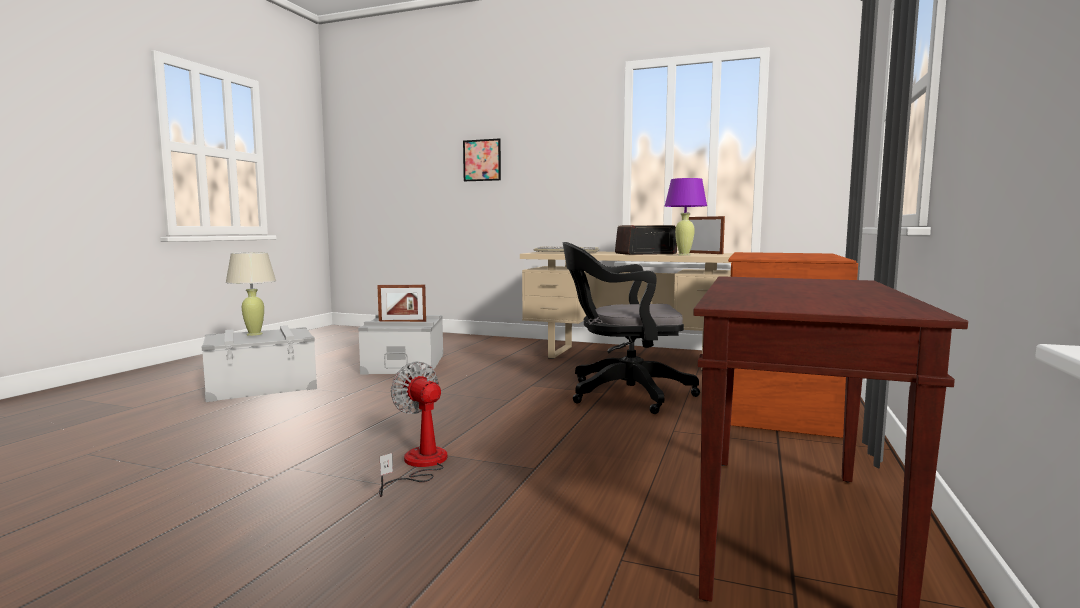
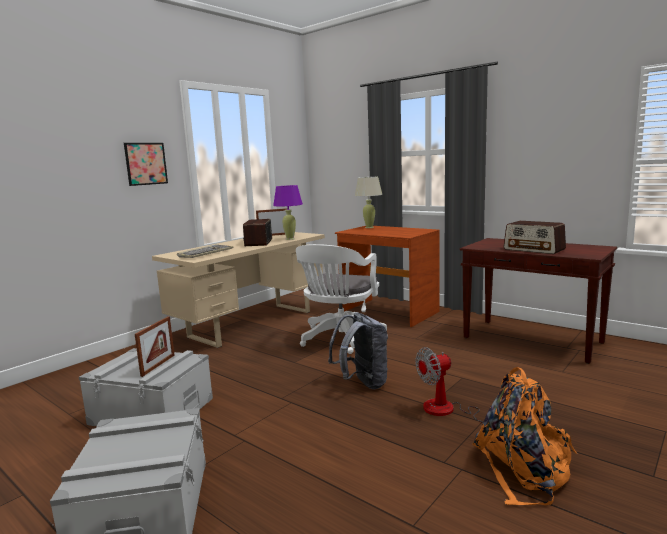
camera: 70 degrees left, 5 degrees up
beige table lamp [226,252,276,336] -> beige table lamp moved to [355,177,383,228]
picture [463,138,501,181] -> picture moved to [124,143,168,186]
black office chair [563,242,700,414] -> white office chair [296,244,388,354]
none -> grey backpack [328,312,388,389]
none -> orange backpack [472,367,577,505]
none -> radio [503,221,566,254]

